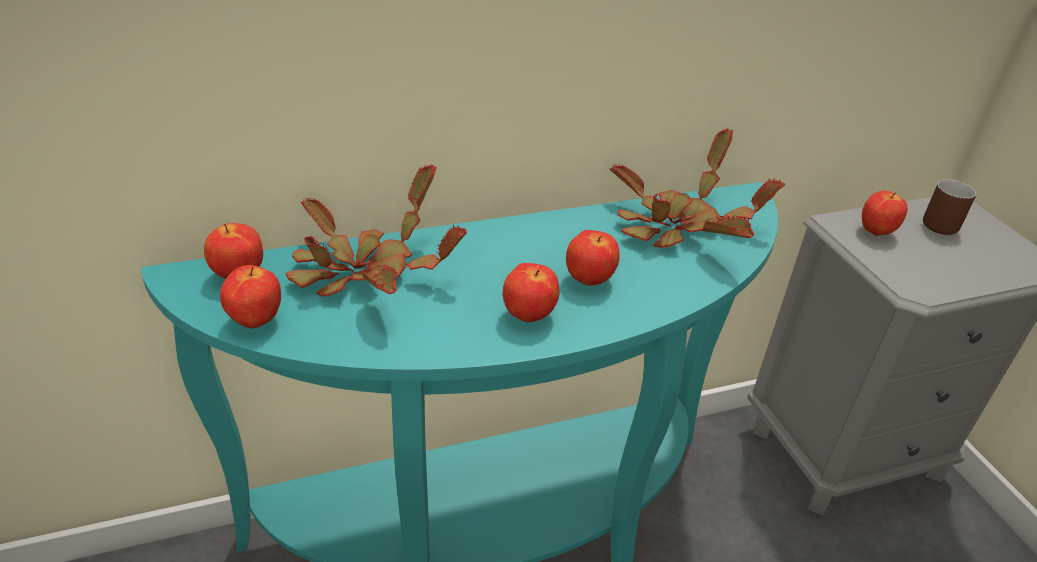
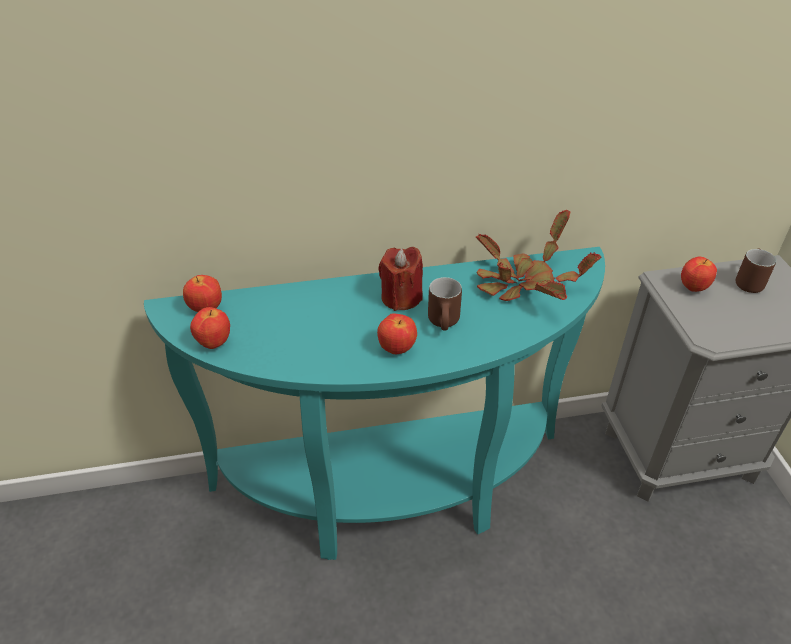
camera: 10 degrees right, 5 degrees up
potted plant [286,164,467,296] -> none
apple [566,230,620,285] -> brown mug [428,277,462,331]
none -> red candle [378,247,423,311]

